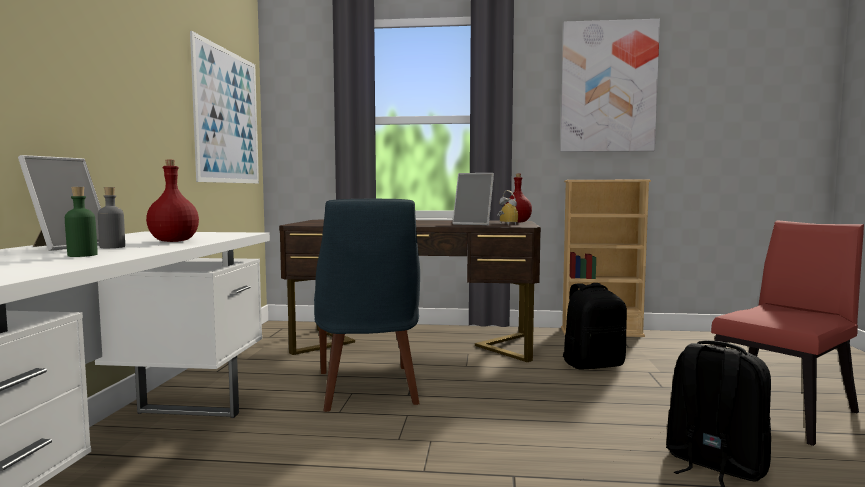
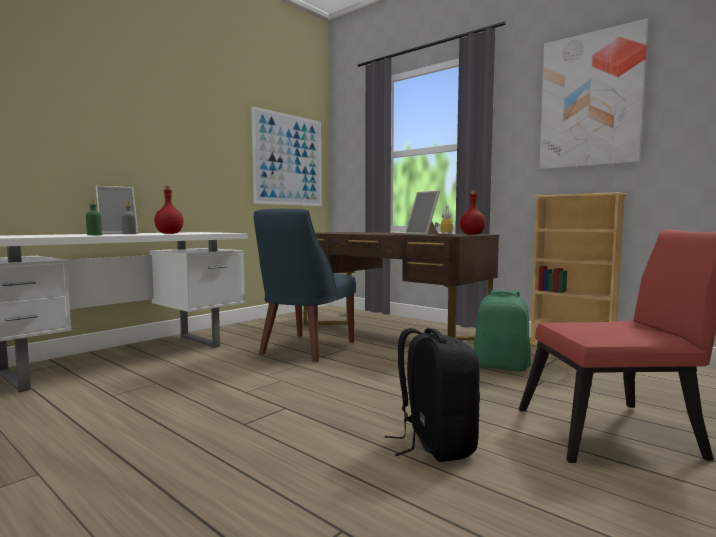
camera: 35 degrees right, 0 degrees up
black backpack [563,283,627,370] -> green backpack [473,290,531,371]

